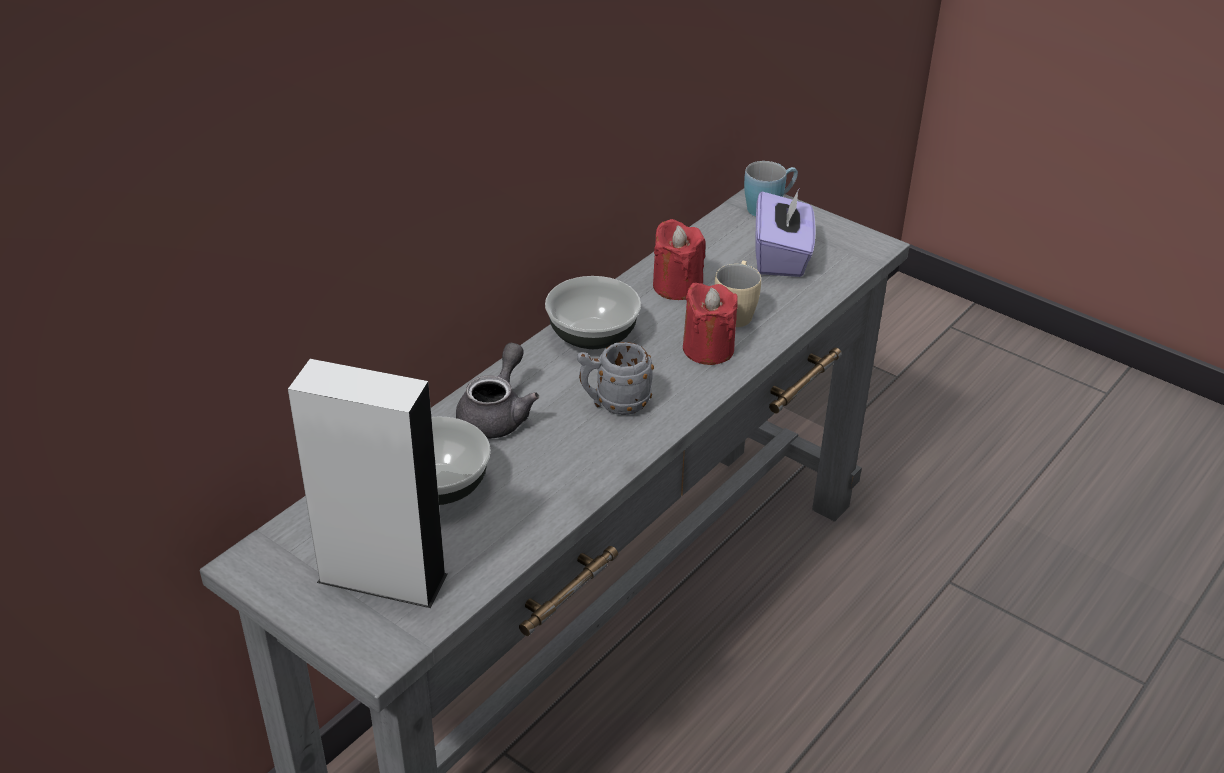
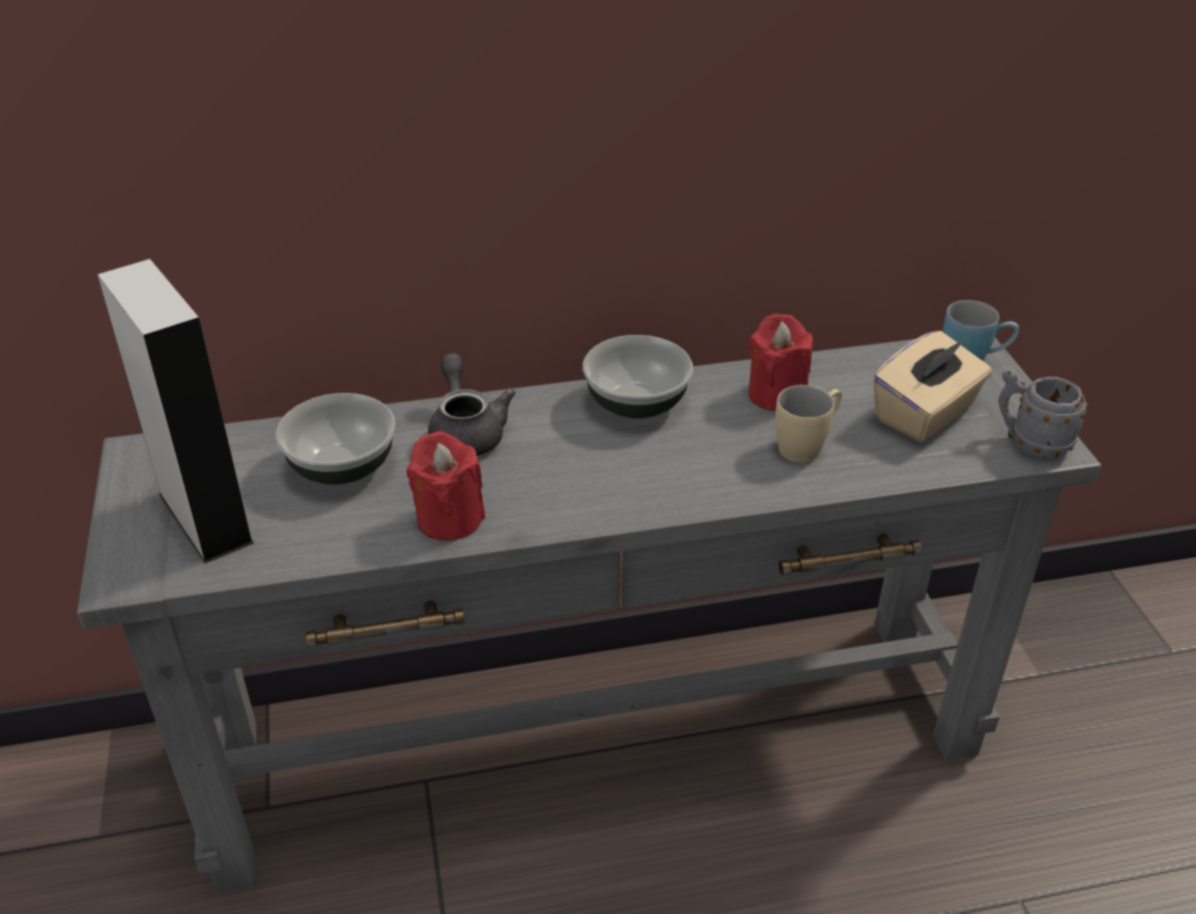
camera: 40 degrees right, 0 degrees up
grey teapot [456,343,539,439] -> grey teapot turned 75 degrees counterclockwise [428,353,516,456]
grey mug [577,342,654,415] -> grey mug moved to [999,369,1088,459]
red candle [683,282,738,365] -> red candle moved to [407,431,485,541]
purple tissue box [755,189,816,277] -> beige tissue box [873,331,992,442]

